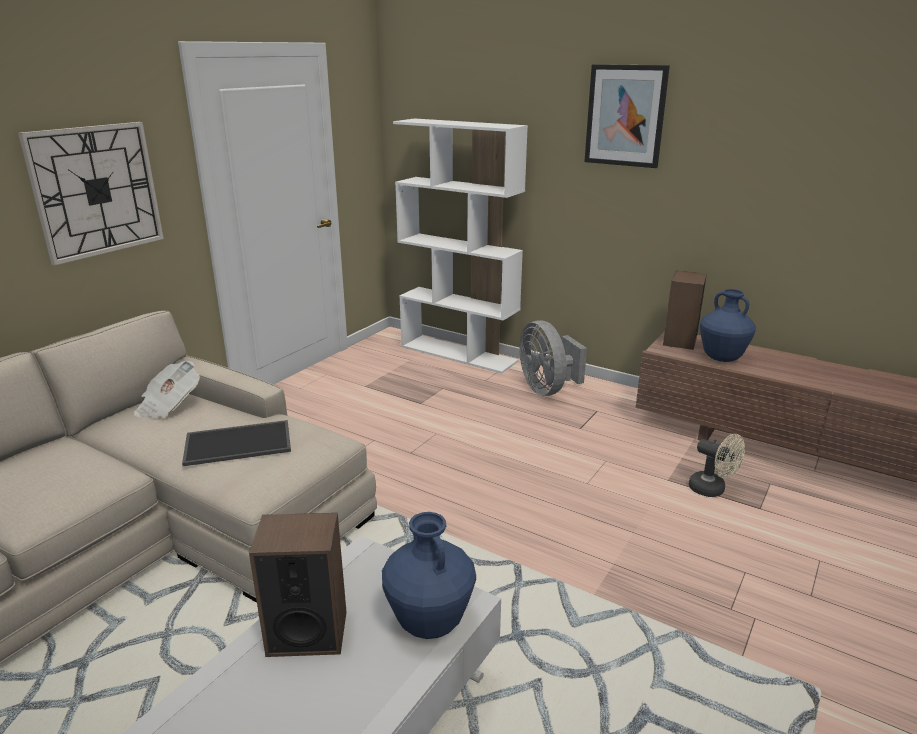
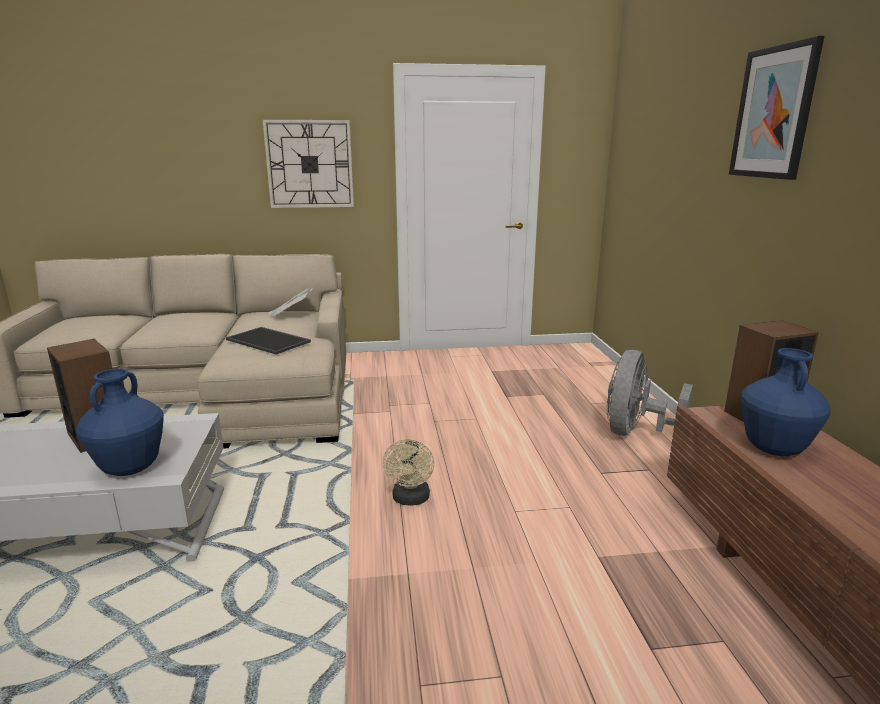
camera: 50 degrees right, 5 degrees down
white bookcase [393,118,528,374] -> none
beige fan [689,434,745,497] -> beige fan moved to [383,439,435,505]

